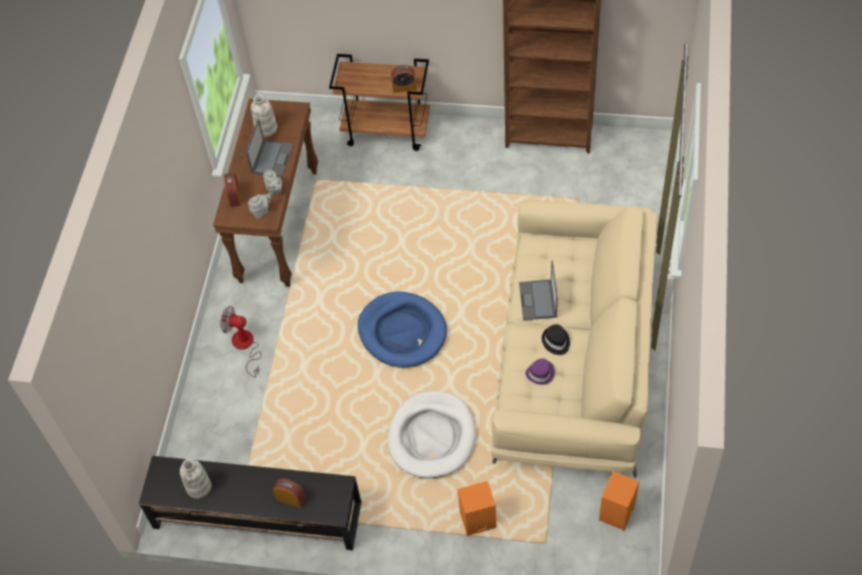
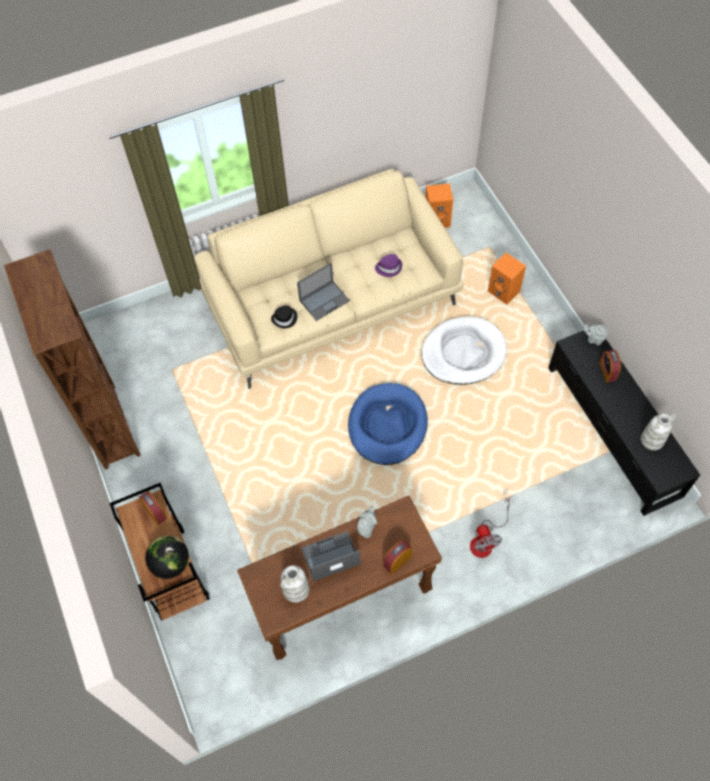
camera: 125 degrees left, 5 degrees up
grey teapot [248,193,272,219] -> grey teapot moved to [583,324,609,345]
black hat [542,324,570,355] -> black hat moved to [271,305,298,328]
none -> globe [145,535,189,579]

